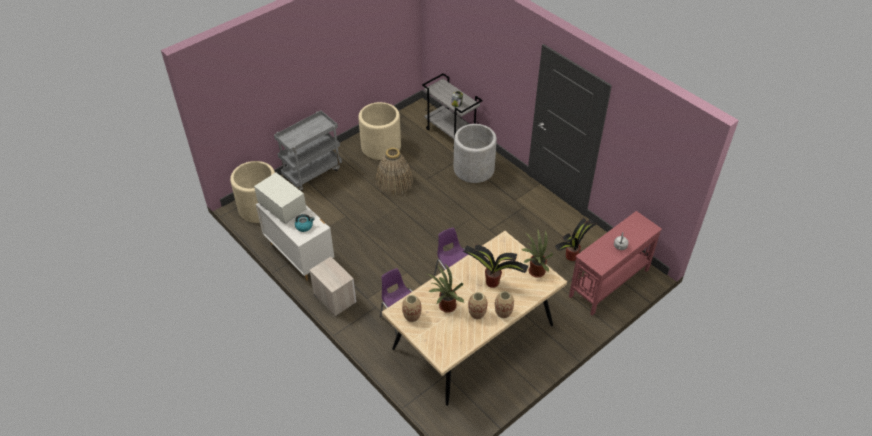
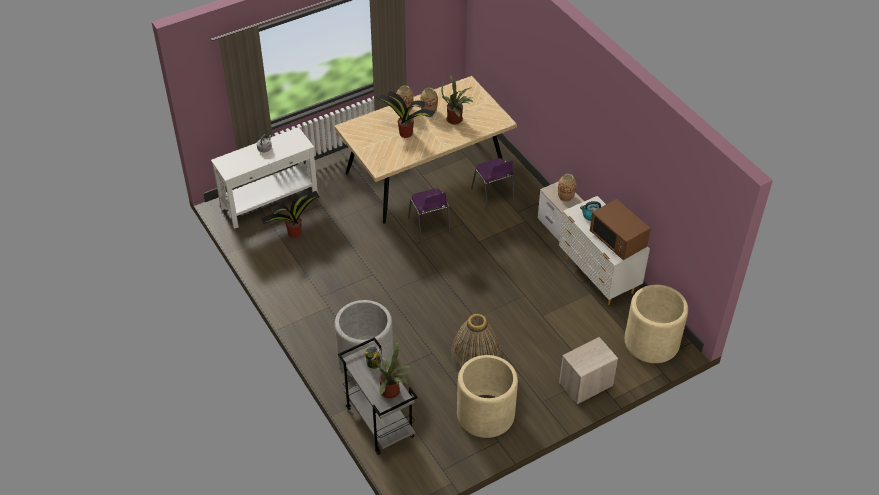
camera: 170 degrees left, 0 degrees up
white microwave [254,173,307,224] -> brown microwave [590,199,651,260]
grey cart [274,111,342,192] -> nightstand [559,337,618,405]
vase [402,295,421,322] -> vase moved to [558,174,577,202]
potted plant [521,229,553,278] -> potted plant moved to [376,340,412,399]
red console table [569,211,662,315] -> white console table [211,127,318,229]

